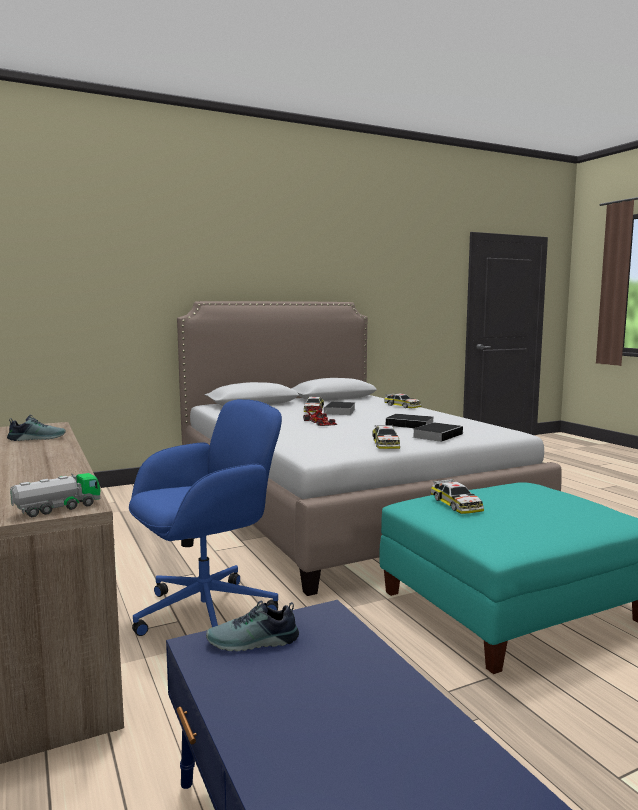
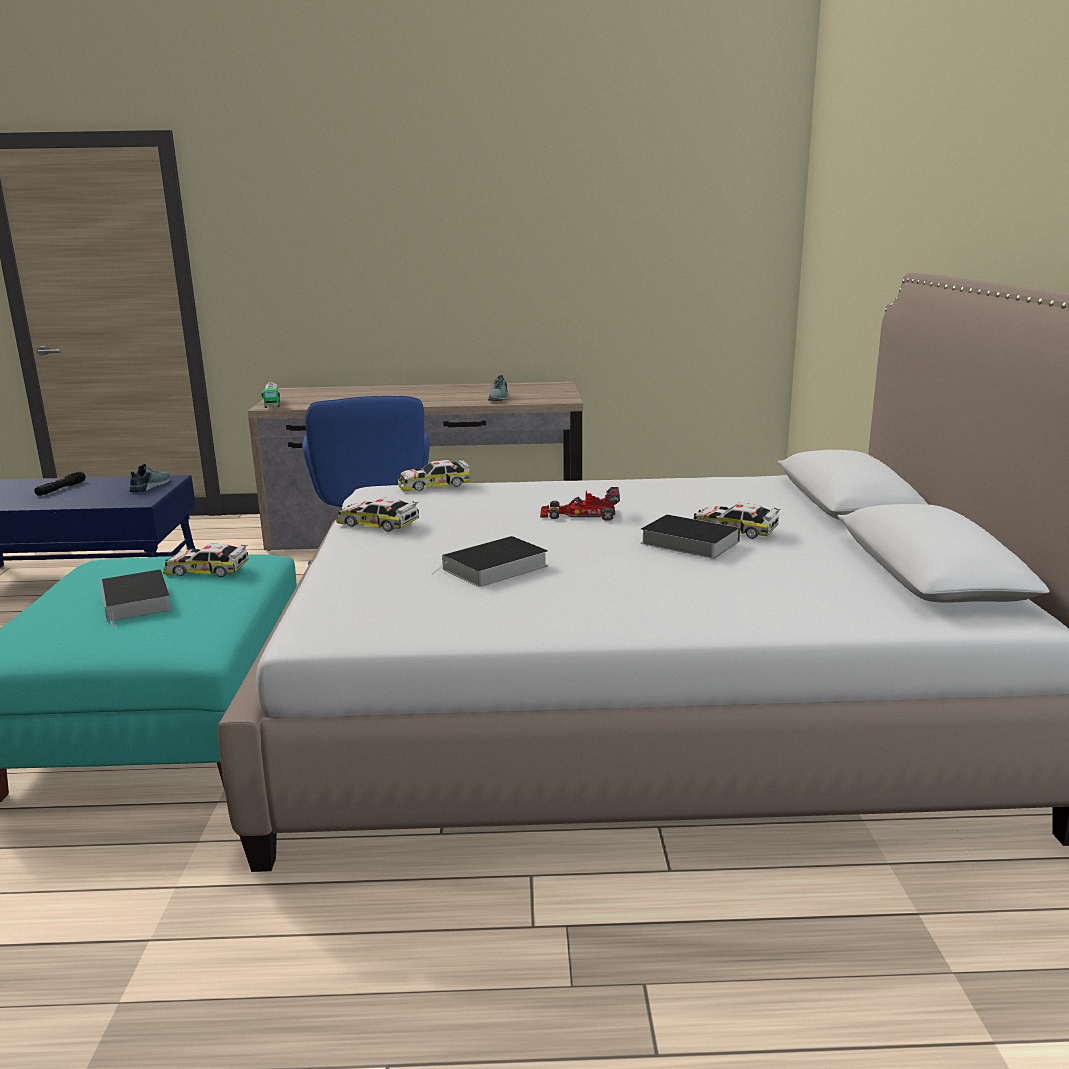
camera: 115 degrees right, 10 degrees up
toy car [384,393,421,408] -> toy car moved to [398,459,470,491]
book [412,422,463,442] -> book moved to [100,570,172,627]
none -> black flashlight [34,471,86,496]

